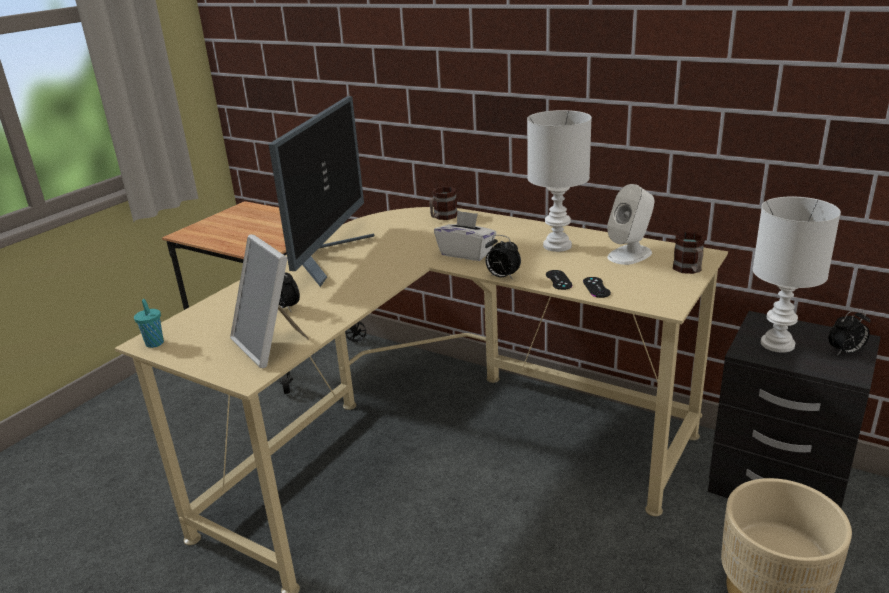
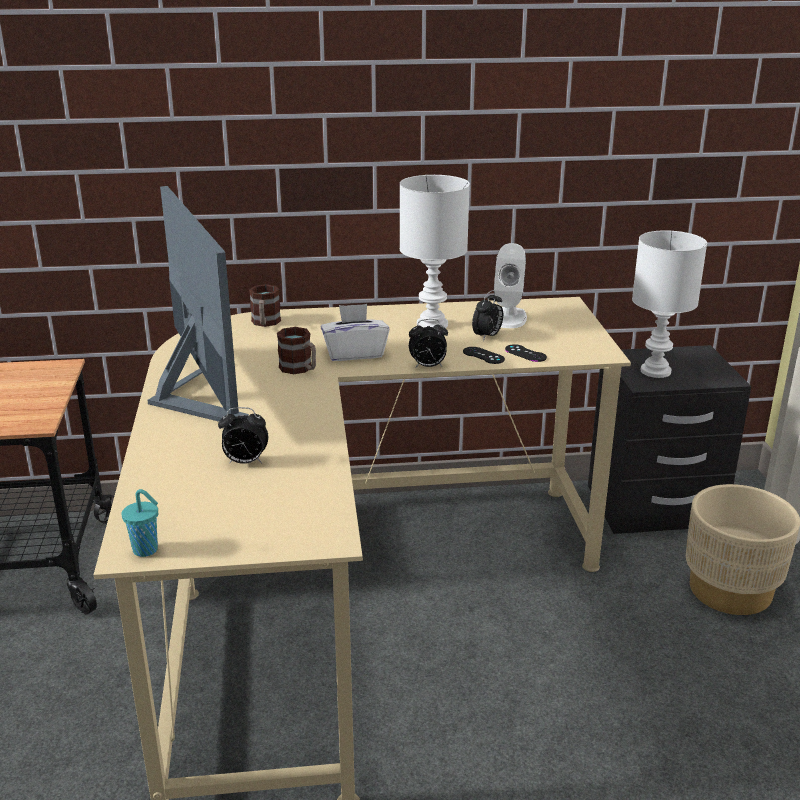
camera: 40 degrees left, 0 degrees up
picture frame [230,234,309,368] -> none
mug [673,232,705,274] -> mug moved to [277,327,316,374]
alarm clock [828,309,871,356] -> alarm clock moved to [472,290,503,341]

